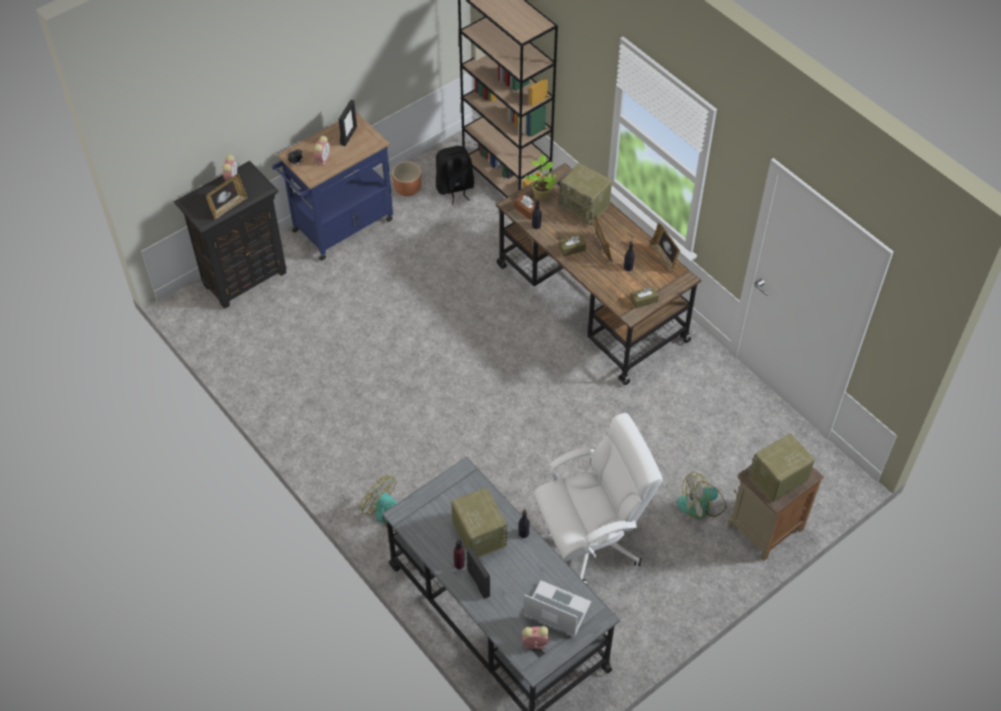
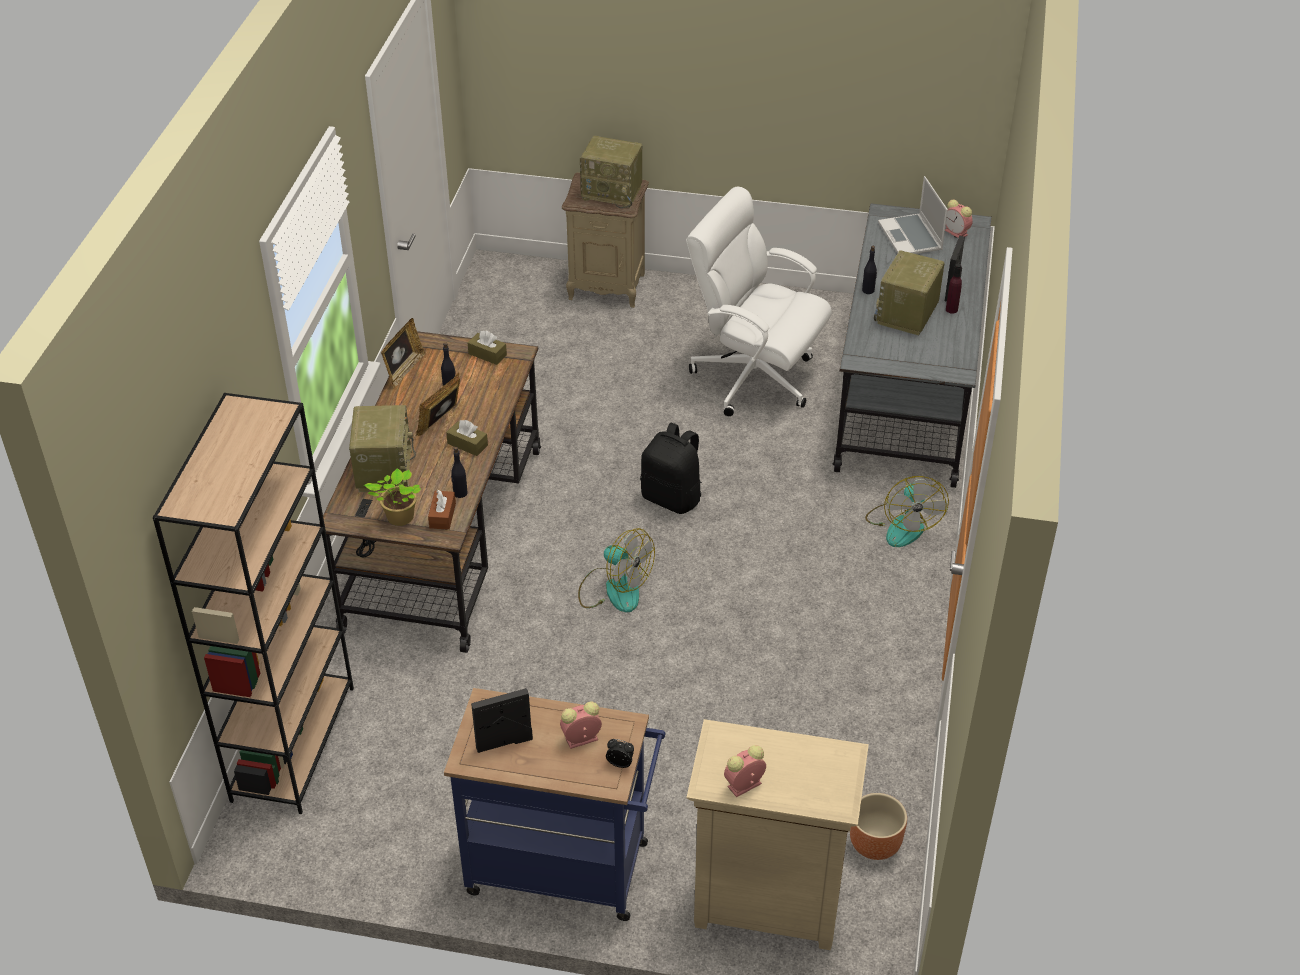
camera: 130 degrees left, 10 degrees down
black cabinet [173,161,286,309] -> beige cabinet [686,719,869,950]
picture frame [206,174,248,219] -> none
brown planter [392,161,422,196] -> brown planter moved to [850,793,907,860]
black backpack [436,146,474,204] -> black backpack moved to [640,423,702,514]
fan [677,472,726,520] -> fan moved to [578,528,655,612]

